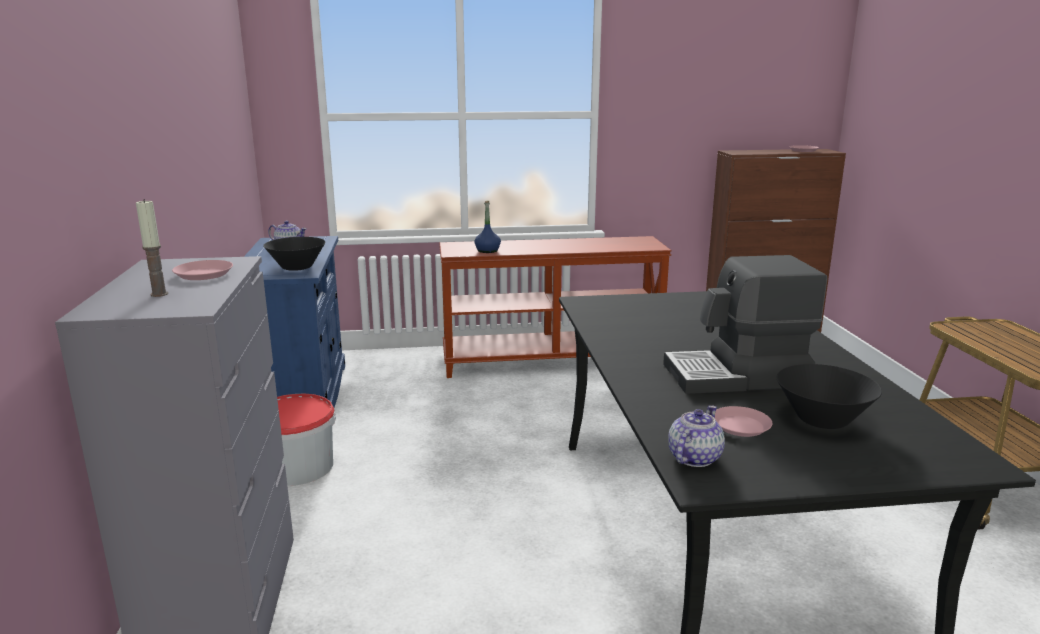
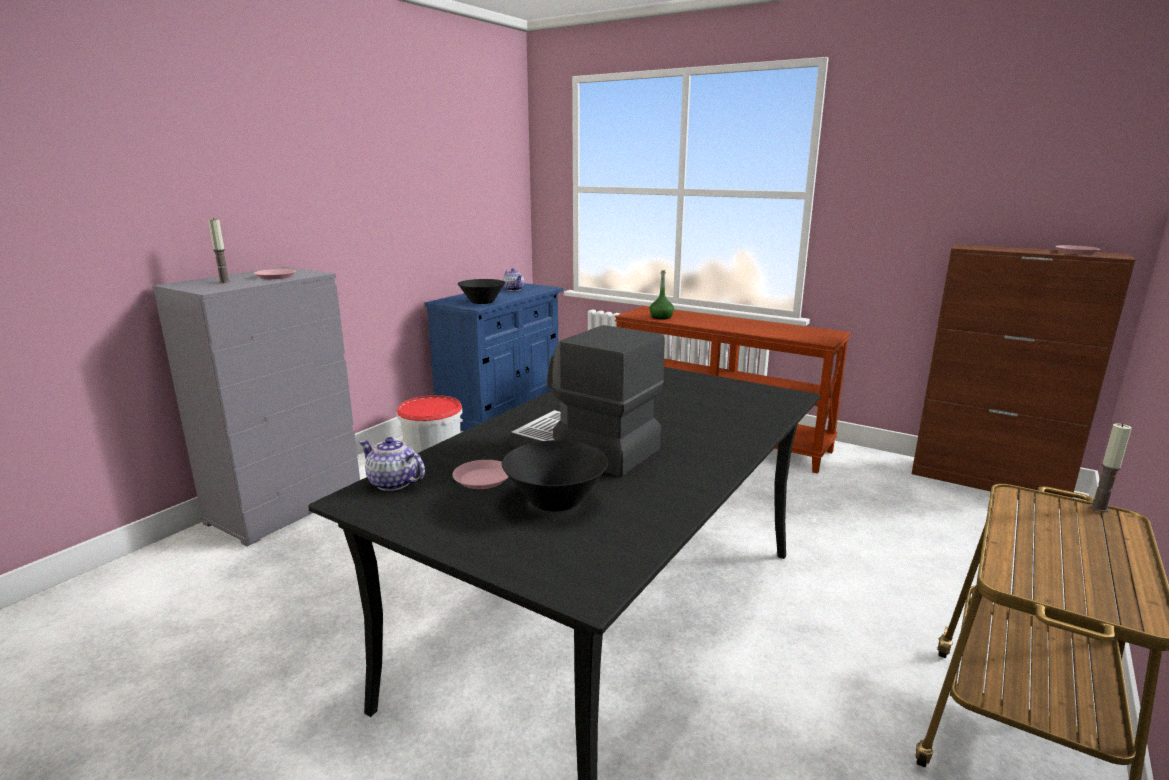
camera: 40 degrees right, 0 degrees up
blue bottle [474,200,501,253] -> green bottle [649,270,674,319]
teapot [668,405,725,467] -> teapot turned 135 degrees counterclockwise [359,437,425,491]
none -> candle [1090,423,1132,512]

